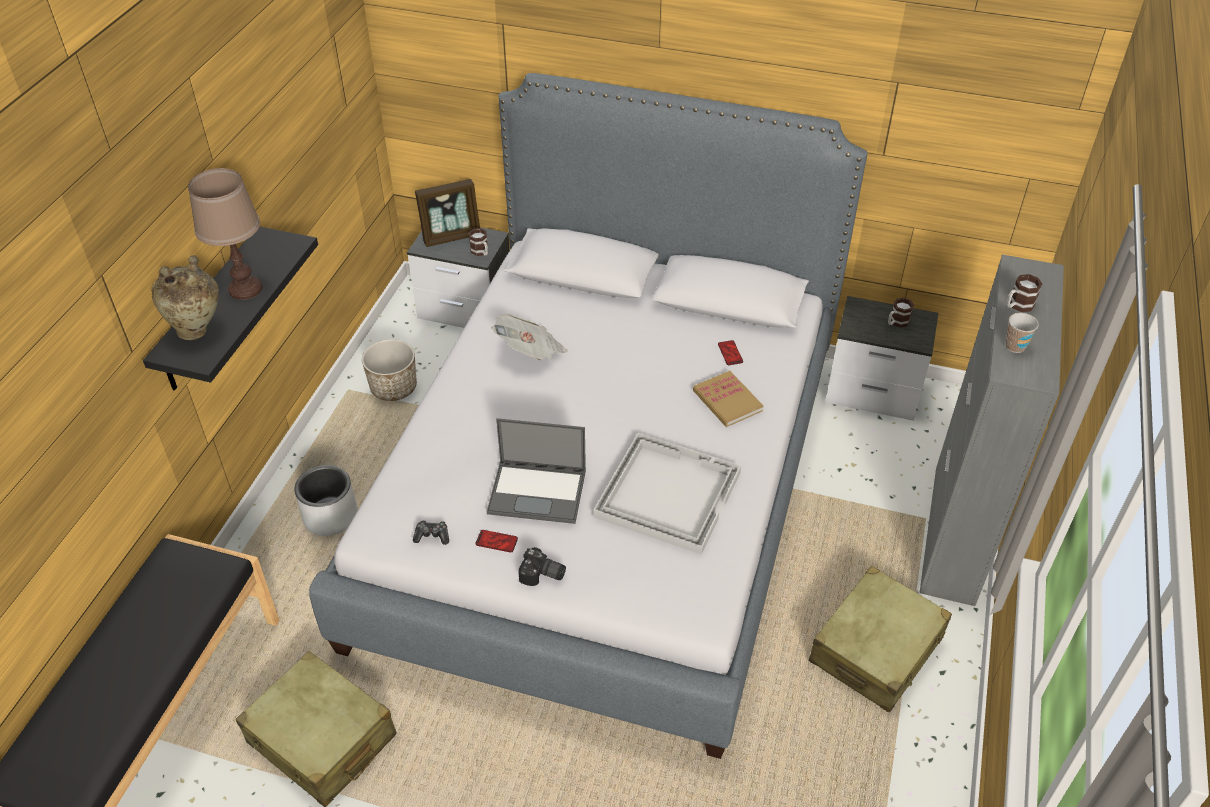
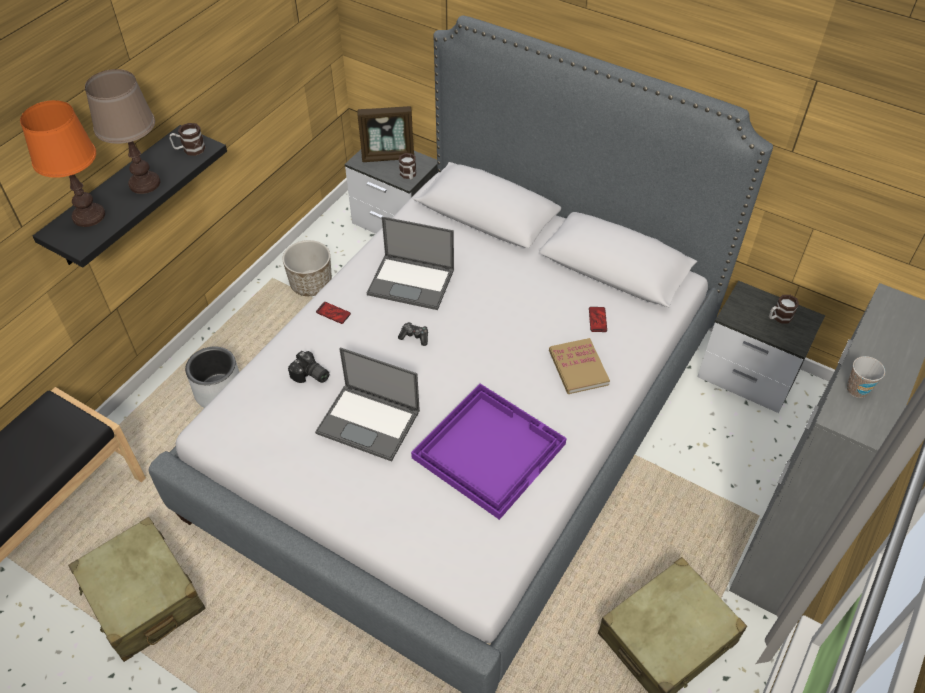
camera: 15 degrees right, 5 degrees up
beige vase [151,255,219,340] -> orange table lamp [20,100,105,227]
game controller [413,520,449,545] -> game controller moved to [398,322,428,346]
phone [476,530,518,553] -> phone moved to [316,302,351,324]
newspaper [491,314,568,360] -> laptop [367,216,454,310]
camera [518,547,566,586] -> camera moved to [288,351,329,383]
white tray [593,433,741,555] -> purple tray [411,384,567,520]
mug [1006,274,1042,312] -> mug moved to [169,123,206,156]

